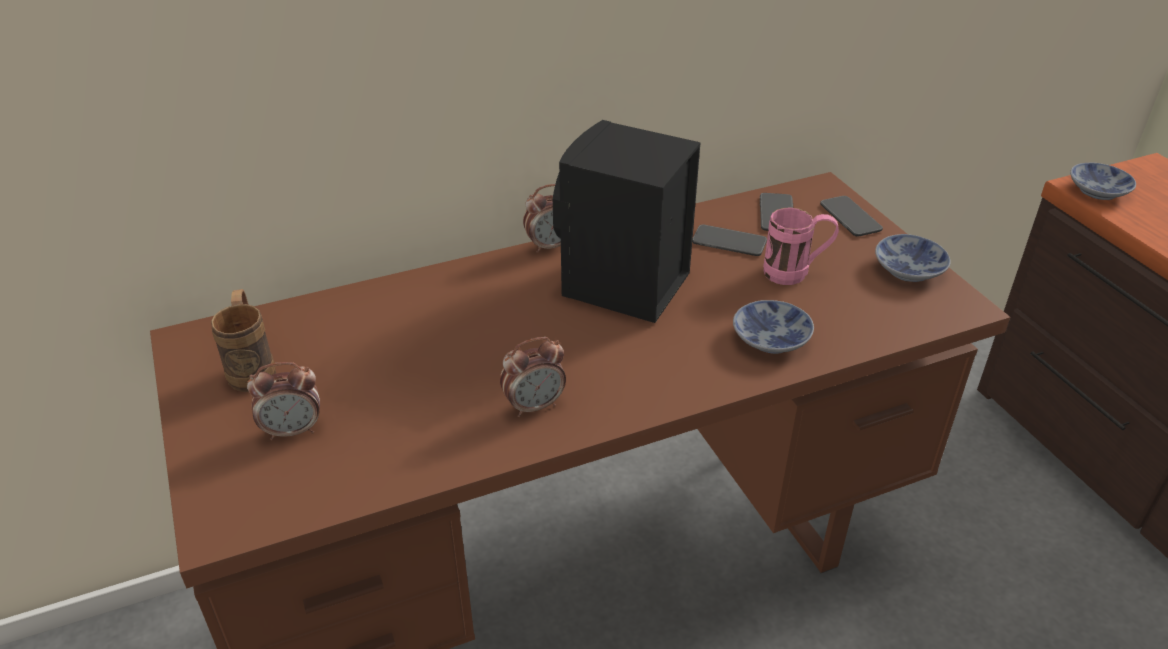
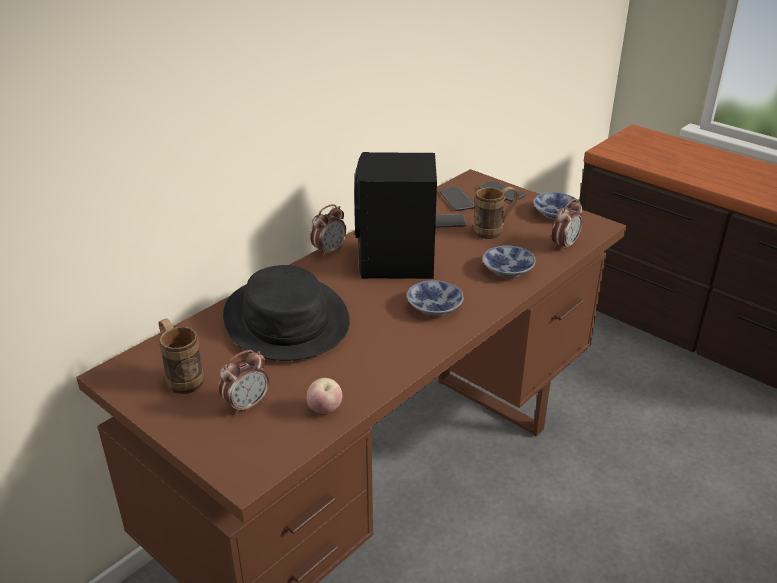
camera: 25 degrees left, 5 degrees down
alarm clock [500,337,566,417] -> alarm clock moved to [552,199,583,251]
pink mug [763,207,839,285] -> brown mug [473,187,519,239]
bowl [1070,163,1136,200] -> bowl moved to [407,280,464,316]
none -> black hat [223,265,350,361]
none -> apple [306,378,342,414]

